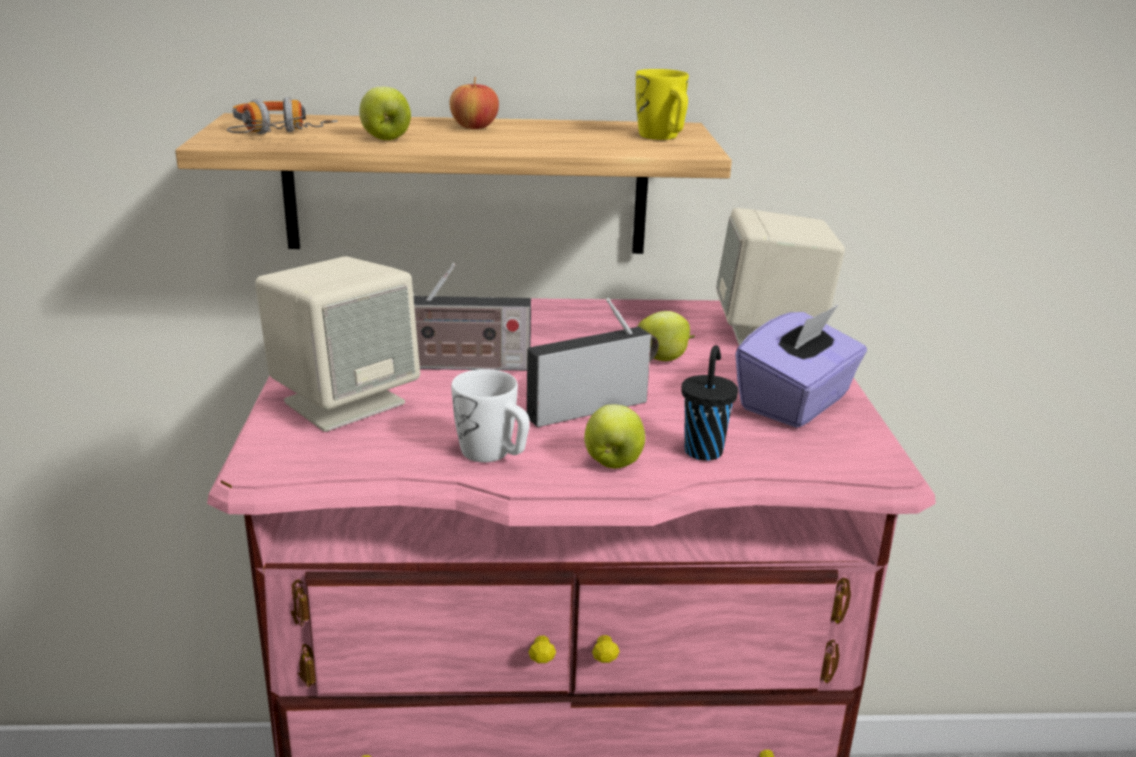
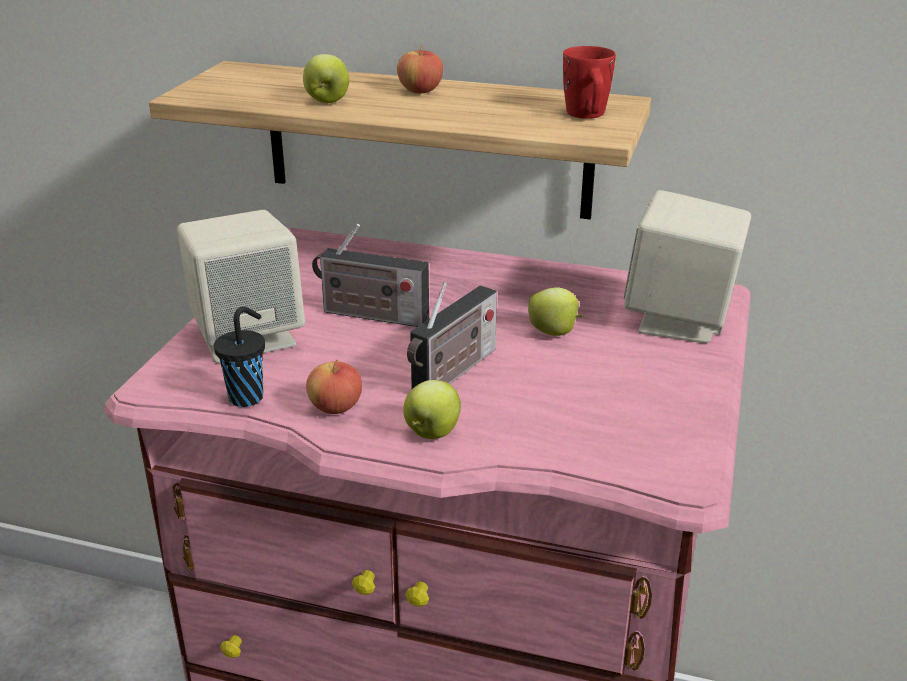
camera: 20 degrees right, 5 degrees up
headphones [227,97,338,134] -> none
white mug [451,369,530,462] -> apple [306,360,362,414]
radio [527,298,659,427] -> radio turned 135 degrees clockwise [407,282,497,389]
yellow mug [636,69,689,140] -> red mug [563,46,616,119]
black cup [681,345,738,461] -> black cup moved to [214,307,265,407]
purple tissue box [735,305,867,428] -> none

